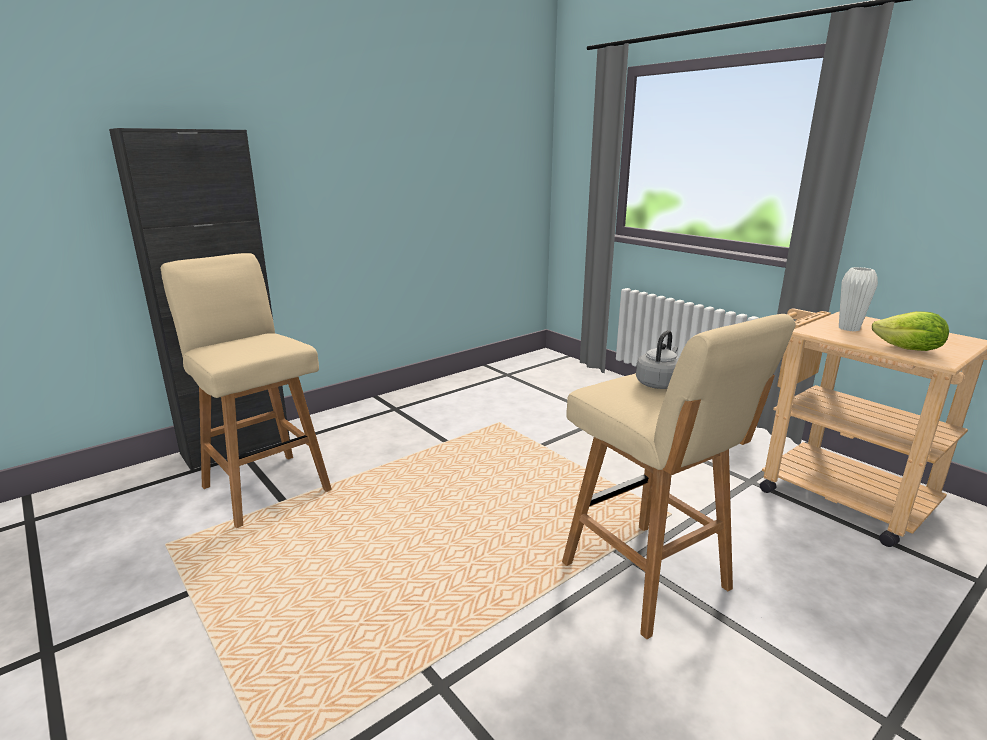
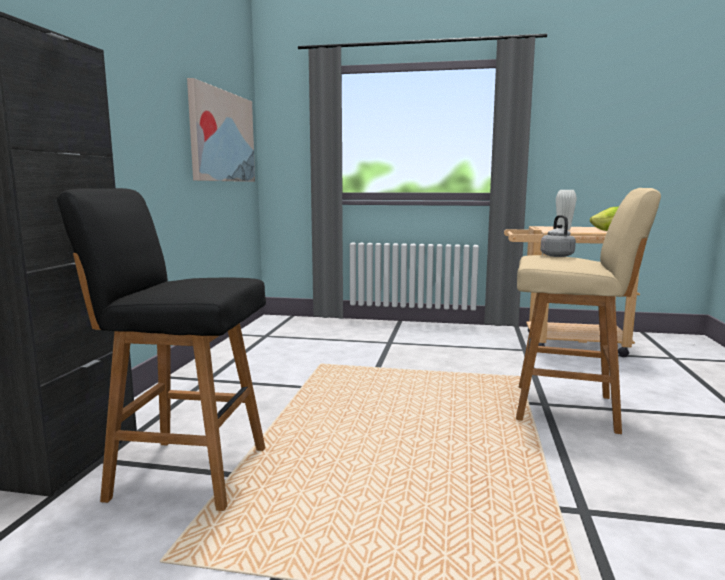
camera: 40 degrees left, 10 degrees down
beige stool [161,253,332,528] -> black stool [57,188,266,511]
none -> picture [187,78,255,182]

